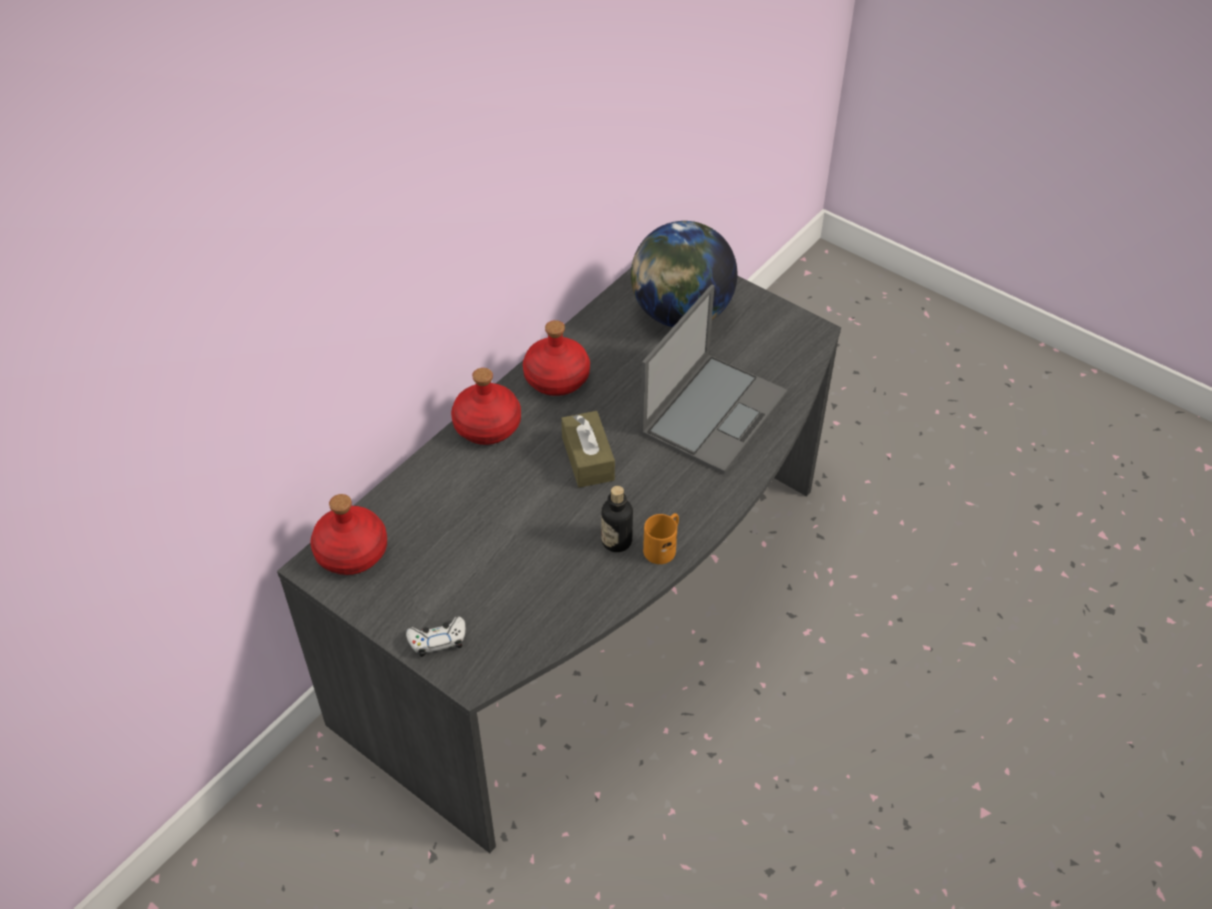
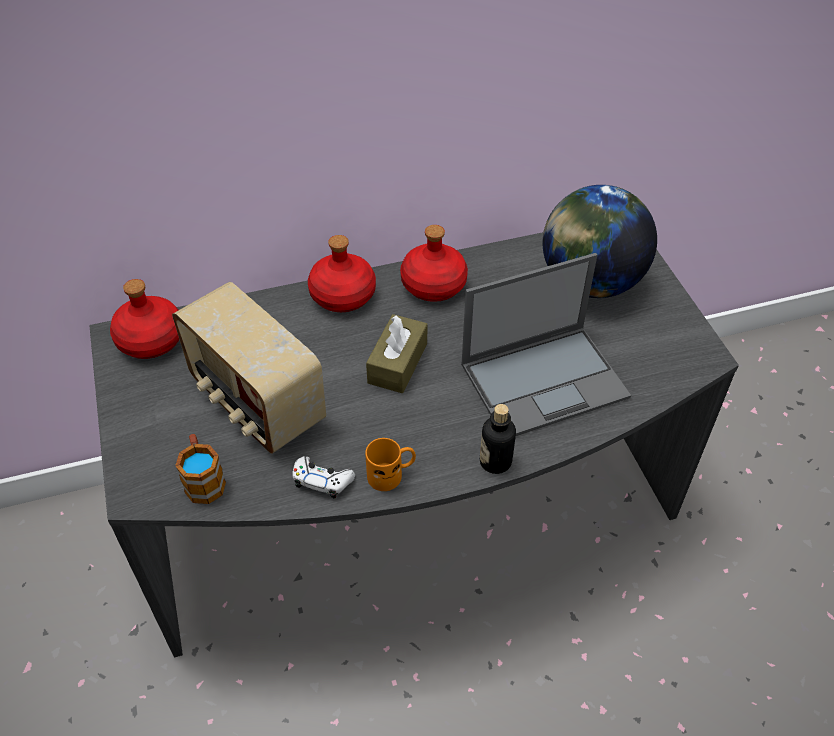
camera: 35 degrees right, 0 degrees up
white game controller [406,617,465,657] -> white game controller moved to [292,456,355,499]
bottle [601,486,633,552] -> bottle moved to [480,404,516,474]
none -> radio [172,282,326,454]
none -> mug [175,434,226,504]

